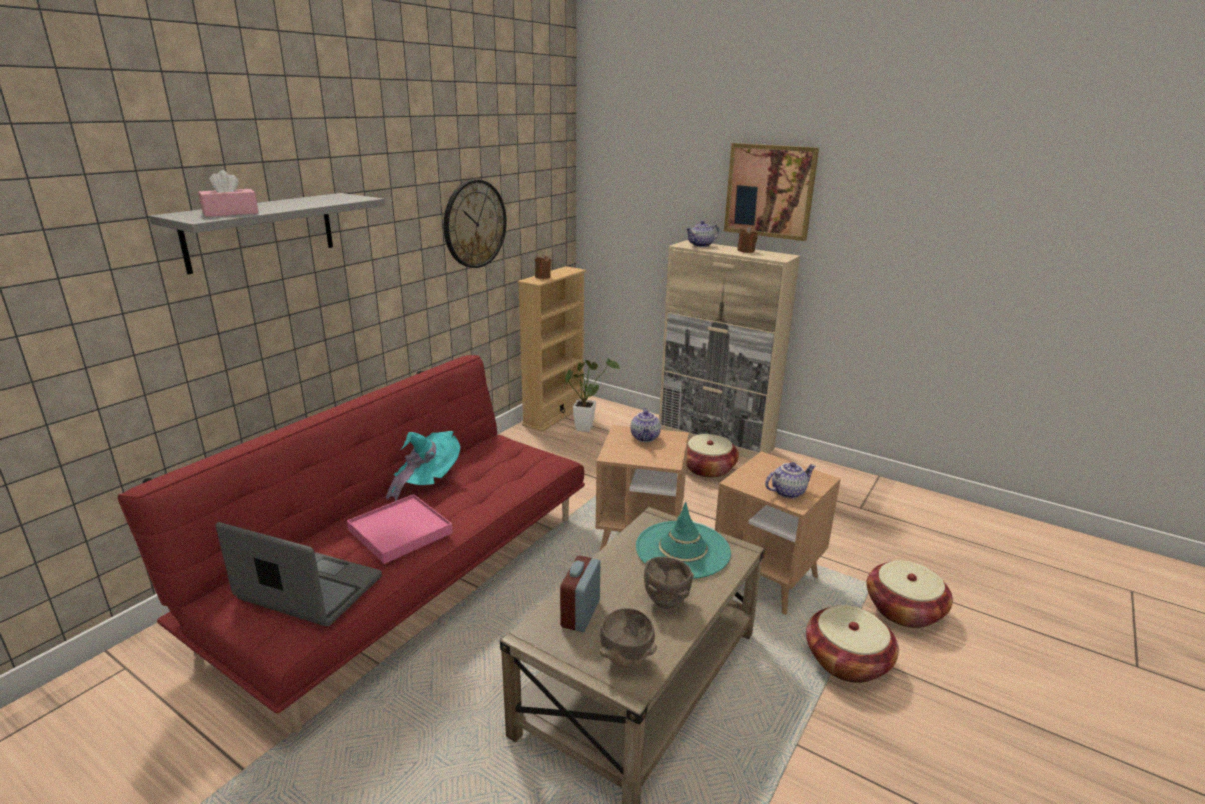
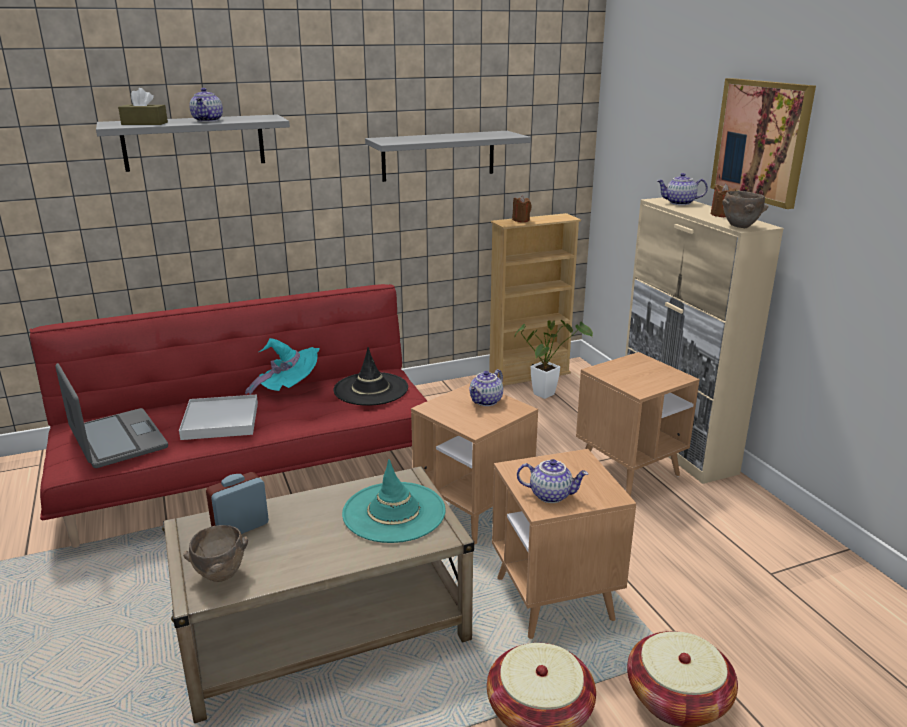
camera: 35 degrees right, 0 degrees up
pink tissue box [199,170,259,217] -> brown tissue box [118,88,168,125]
pink tray [347,494,453,564] -> white tray [179,394,258,440]
wall clock [444,179,507,268] -> grey shelf [365,131,531,182]
brown bowl [644,557,694,609] -> brown bowl moved to [722,191,768,228]
basket [686,434,739,478] -> brown side table [576,352,700,496]
none -> teapot [189,88,223,122]
none -> black hat [334,347,408,406]

